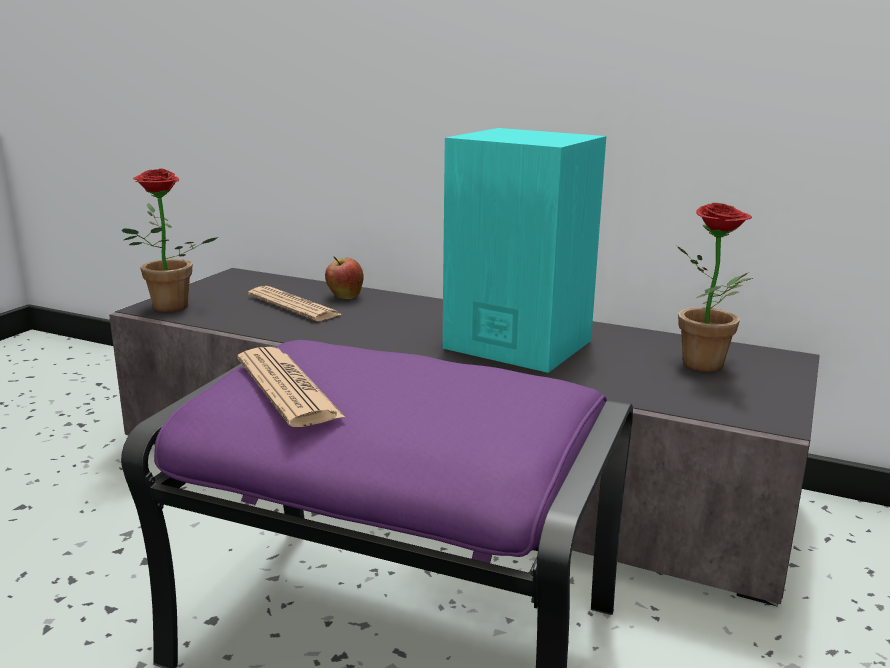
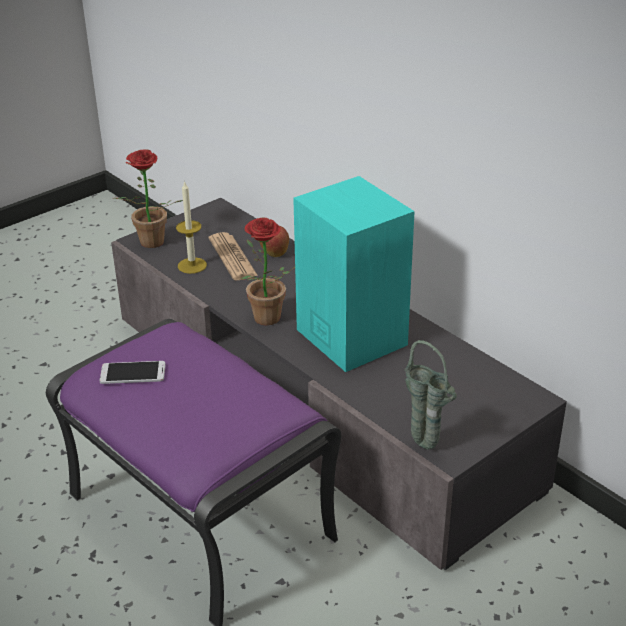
camera: 25 degrees right, 15 degrees up
newspaper [237,347,346,427] -> phone [99,361,166,384]
potted plant [677,203,753,372] -> potted plant moved to [240,217,295,325]
none -> candle [176,181,207,274]
none -> green vase [404,340,457,449]

